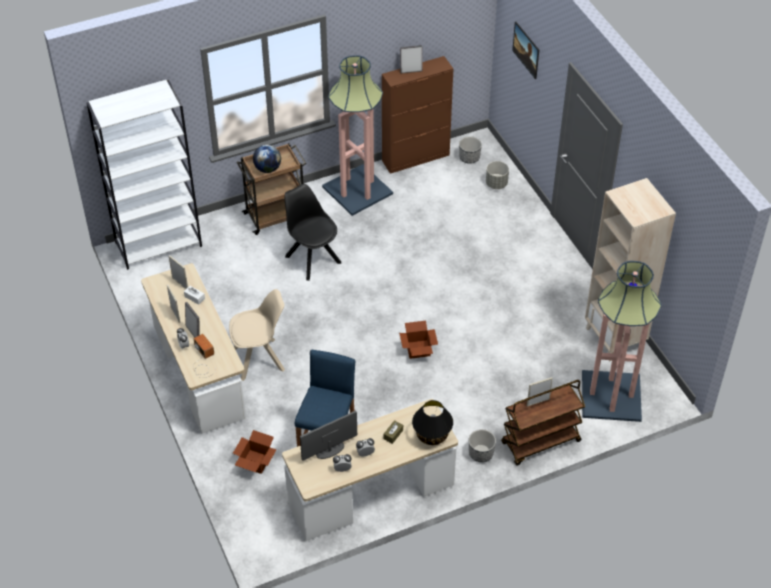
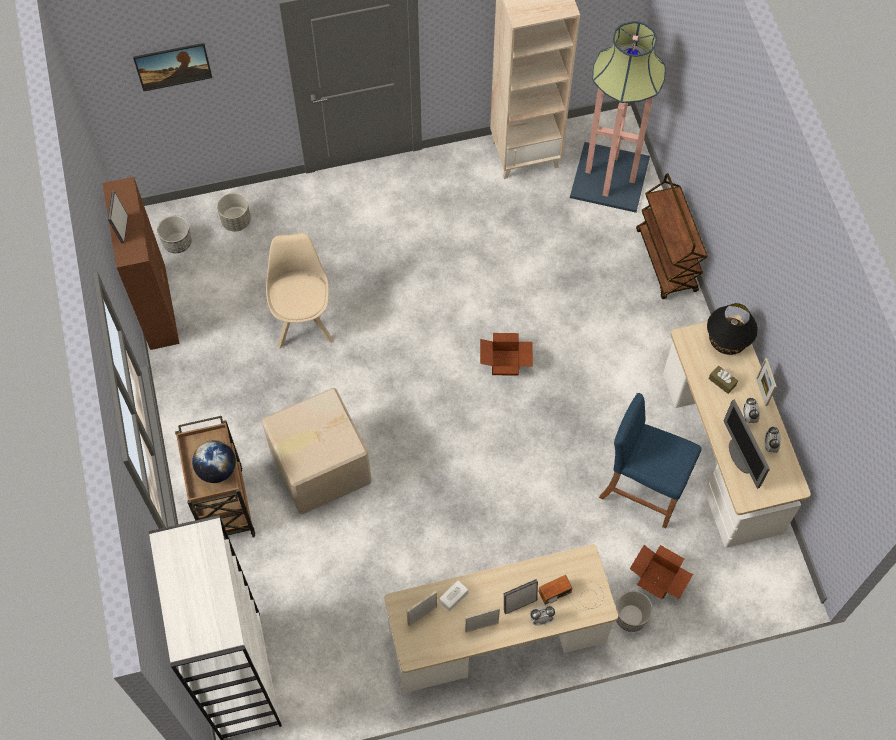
camera: 80 degrees left, 15 degrees up
beige chair [229,289,285,381] -> beige chair moved to [266,233,333,349]
black chair [285,184,341,281] -> cardboard box [262,388,372,514]
floor lamp [322,55,393,216] -> none
planter [469,429,496,462] -> planter moved to [616,591,653,632]
picture frame [527,377,553,407] -> picture frame moved to [756,358,777,406]

